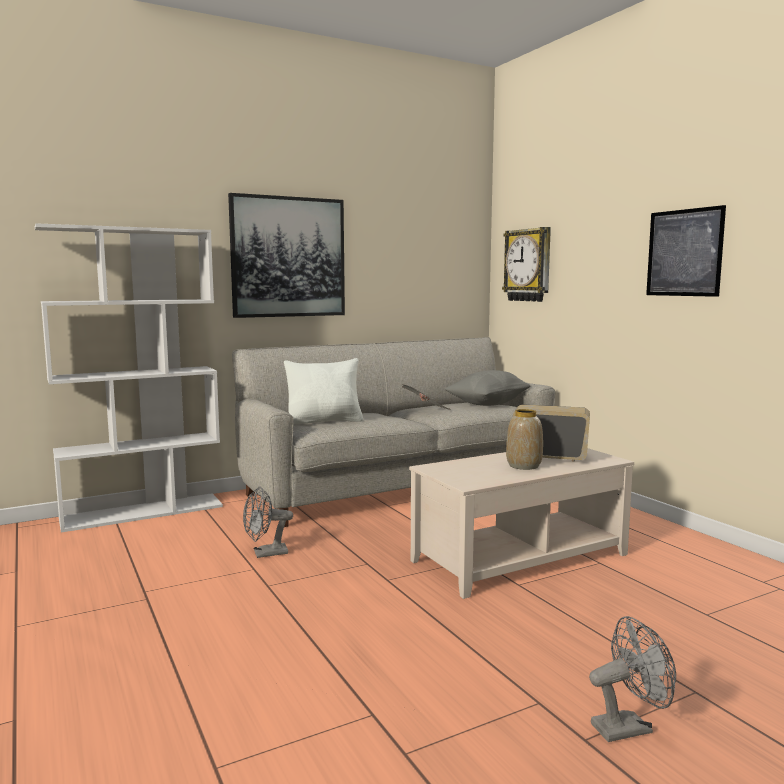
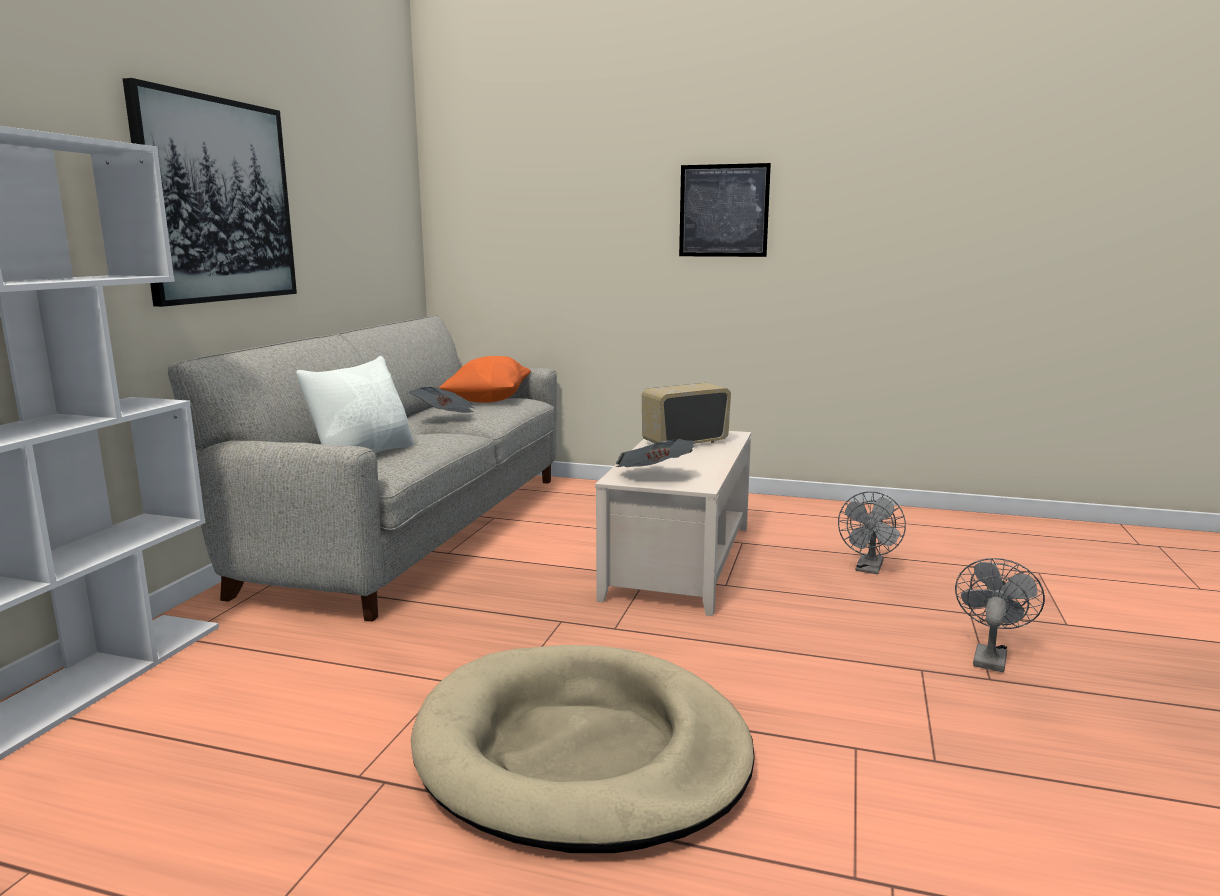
camera: 45 degrees left, 5 degrees up
grey fan [243,486,293,558] -> grey fan moved to [838,491,906,574]
grey pillow [444,370,530,406] -> orange pillow [439,356,531,403]
wall clock [502,227,551,302] -> none
vase [506,409,543,470] -> none
none -> beige dog bed [411,645,755,853]
none -> newspaper [616,439,695,467]

